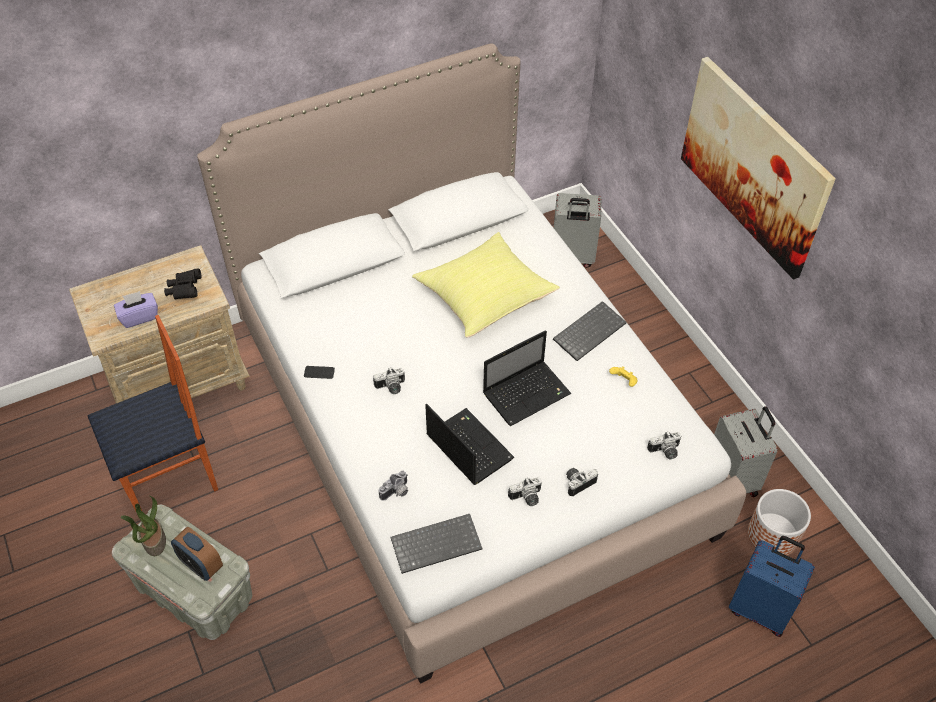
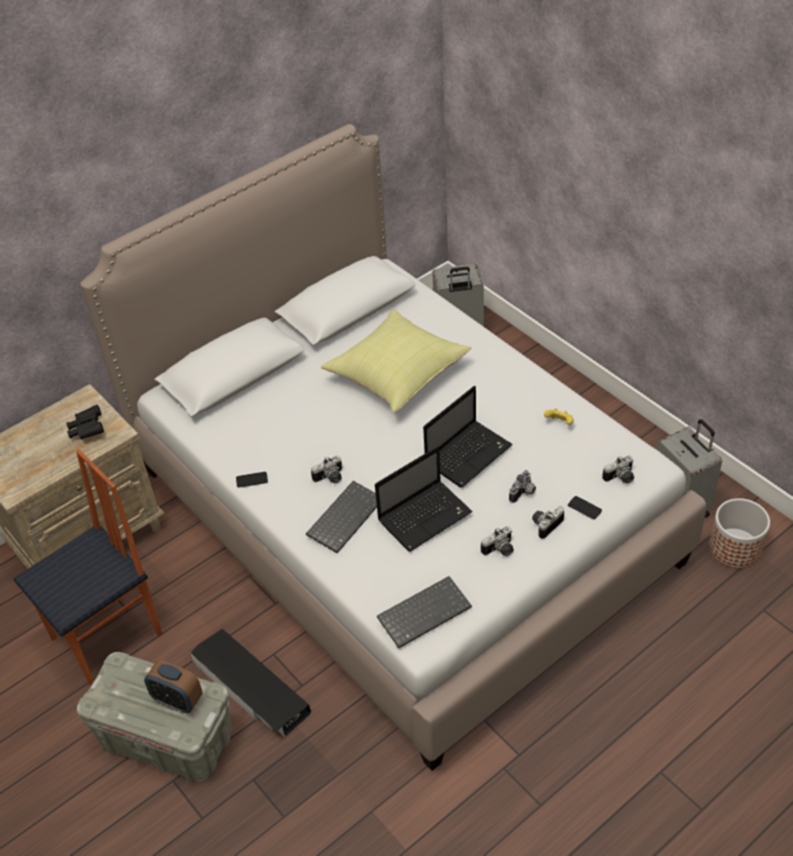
camera: 10 degrees left, 5 degrees down
purple tissue box [114,291,158,328] -> none
potted plant [121,496,166,556] -> none
camera [379,470,408,501] -> camera moved to [509,470,536,503]
laptop [425,404,514,485] -> laptop turned 105 degrees clockwise [375,446,473,552]
keyboard [553,301,627,361] -> keyboard moved to [306,481,377,553]
picture [681,57,836,279] -> none
blue suitcase [729,536,815,637] -> none
none -> black storage box [190,629,311,737]
none -> phone [568,496,602,519]

